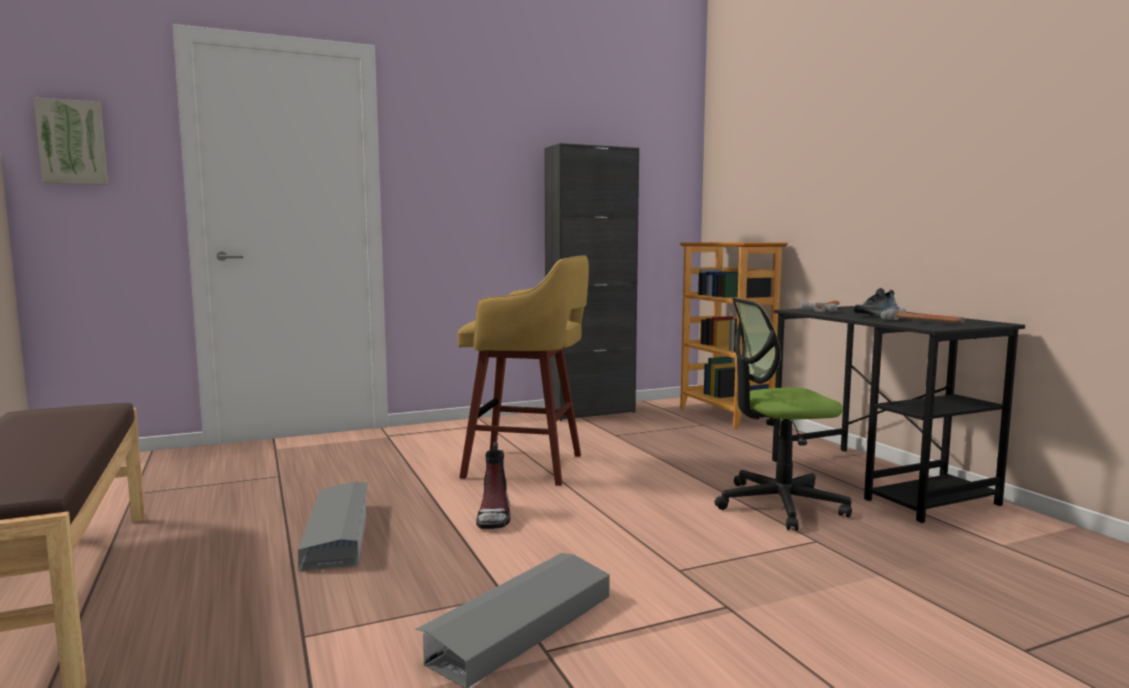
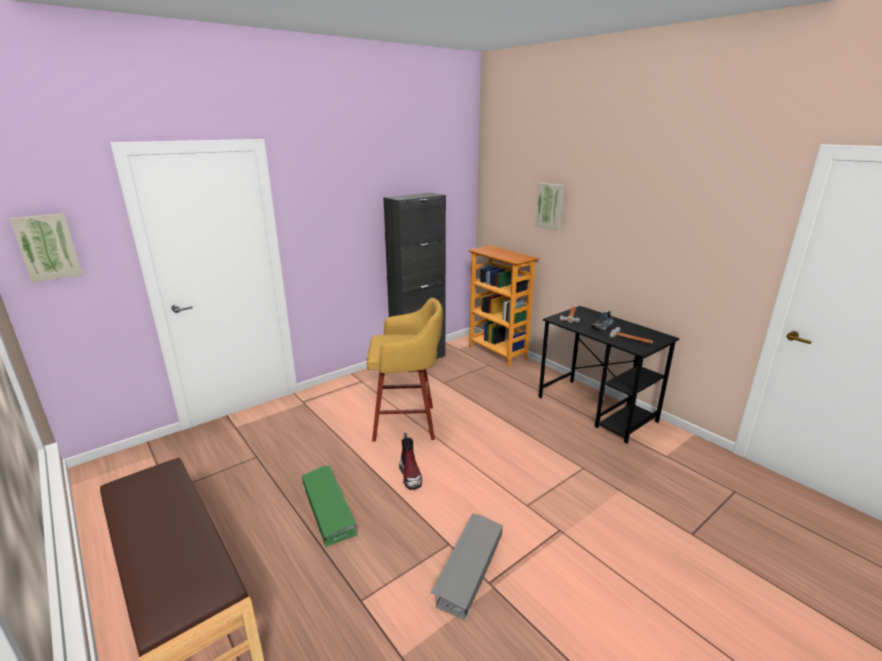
camera: 15 degrees left, 15 degrees up
grey storage box [298,482,368,571] -> green storage box [302,466,358,547]
office chair [715,298,852,531] -> none
none -> picture [535,183,564,231]

